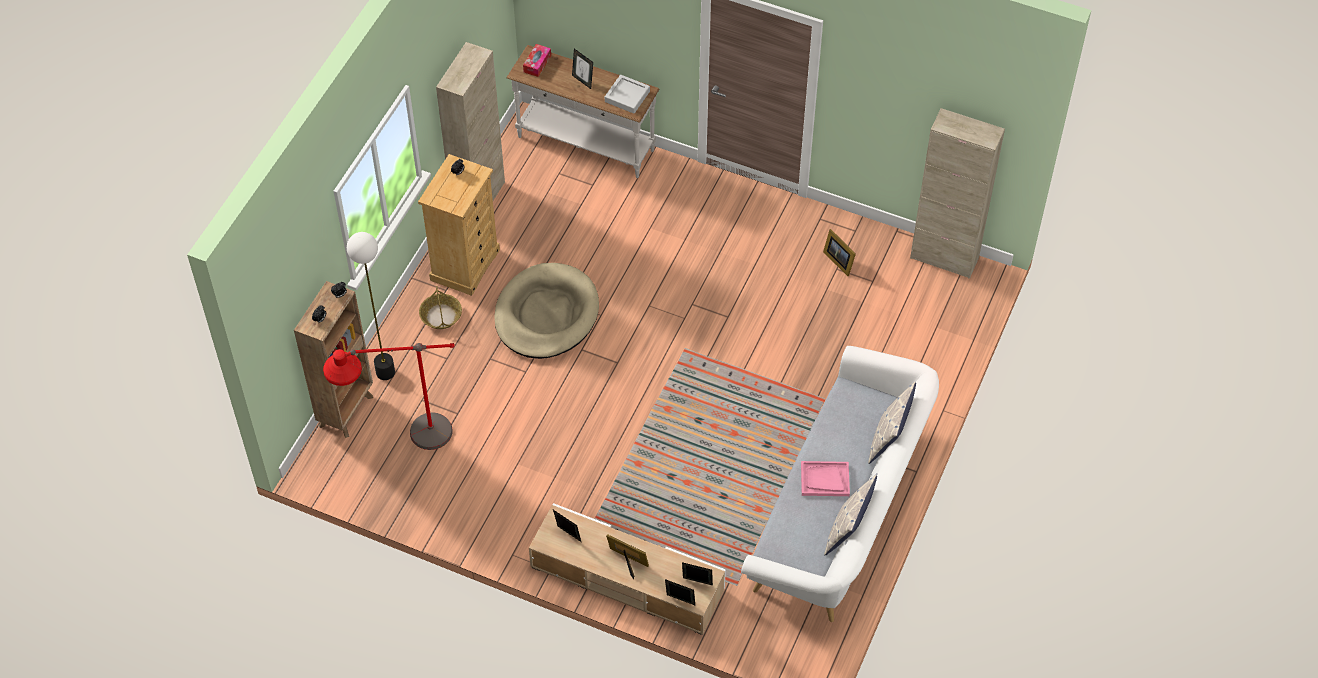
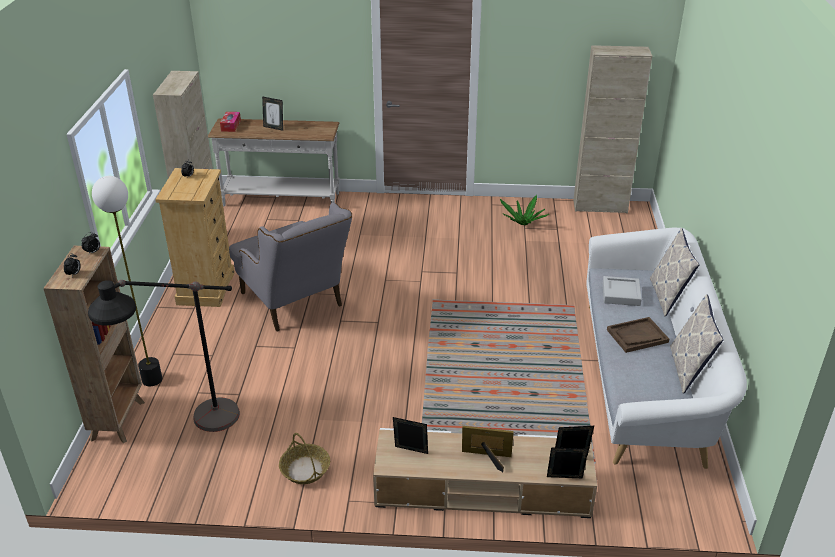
camera: 20 degrees left, 20 degrees down
red floor lamp [323,343,455,450] -> black floor lamp [88,280,240,432]
basket [419,286,462,329] -> basket moved to [279,433,330,484]
beige dog bed [494,263,599,359] -> grey armchair [229,203,352,331]
grey tray [605,75,650,113] -> grey tray moved to [603,276,642,306]
pink tray [801,461,850,496] -> brown tray [607,317,669,353]
picture frame [823,229,856,276] -> potted plant [500,195,549,225]

